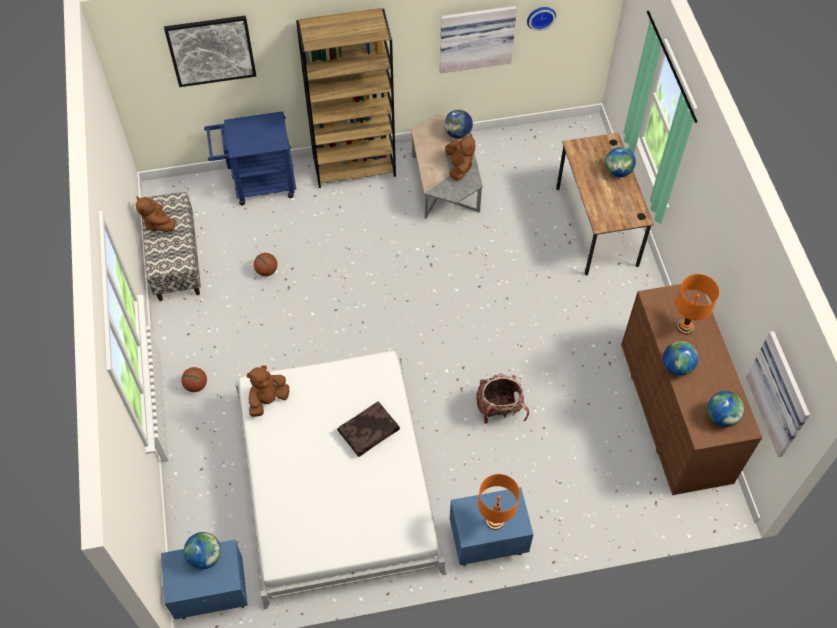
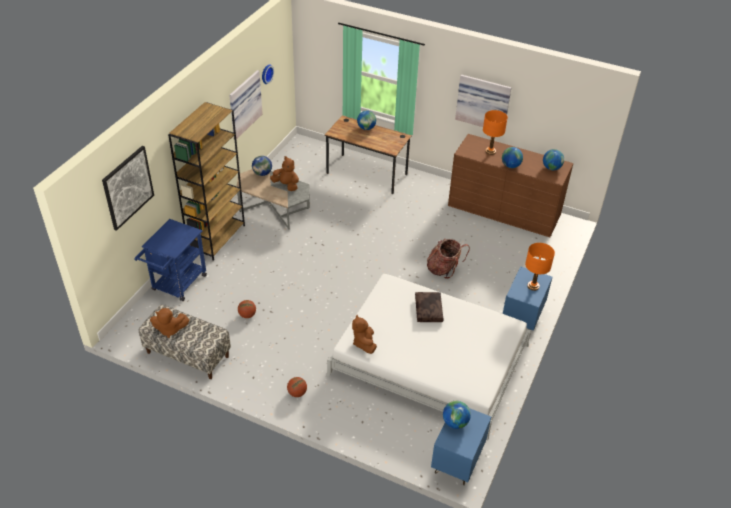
camera: 55 degrees left, 15 degrees down
picture [746,331,810,457] -> picture moved to [455,75,511,127]

